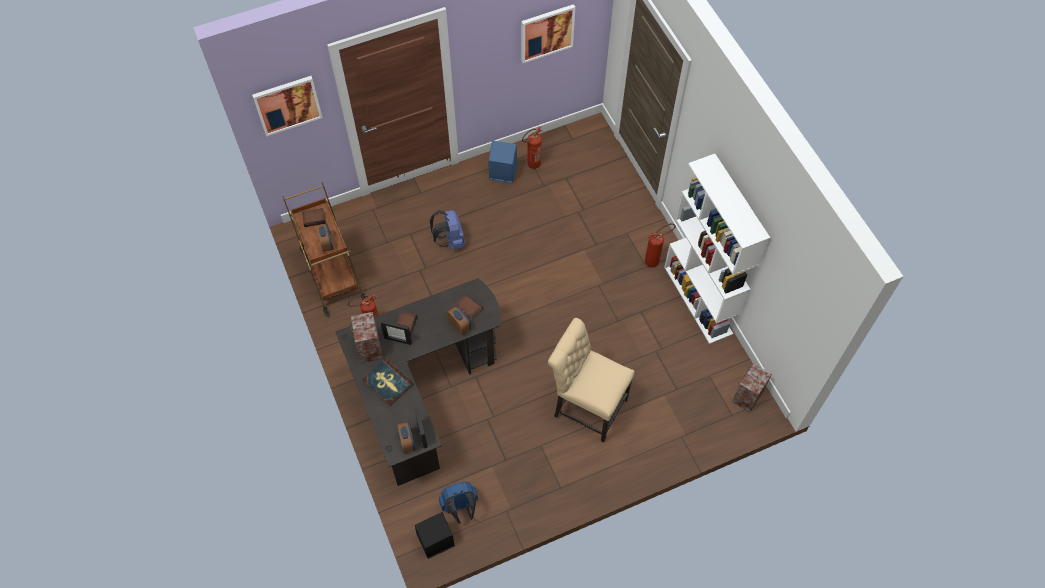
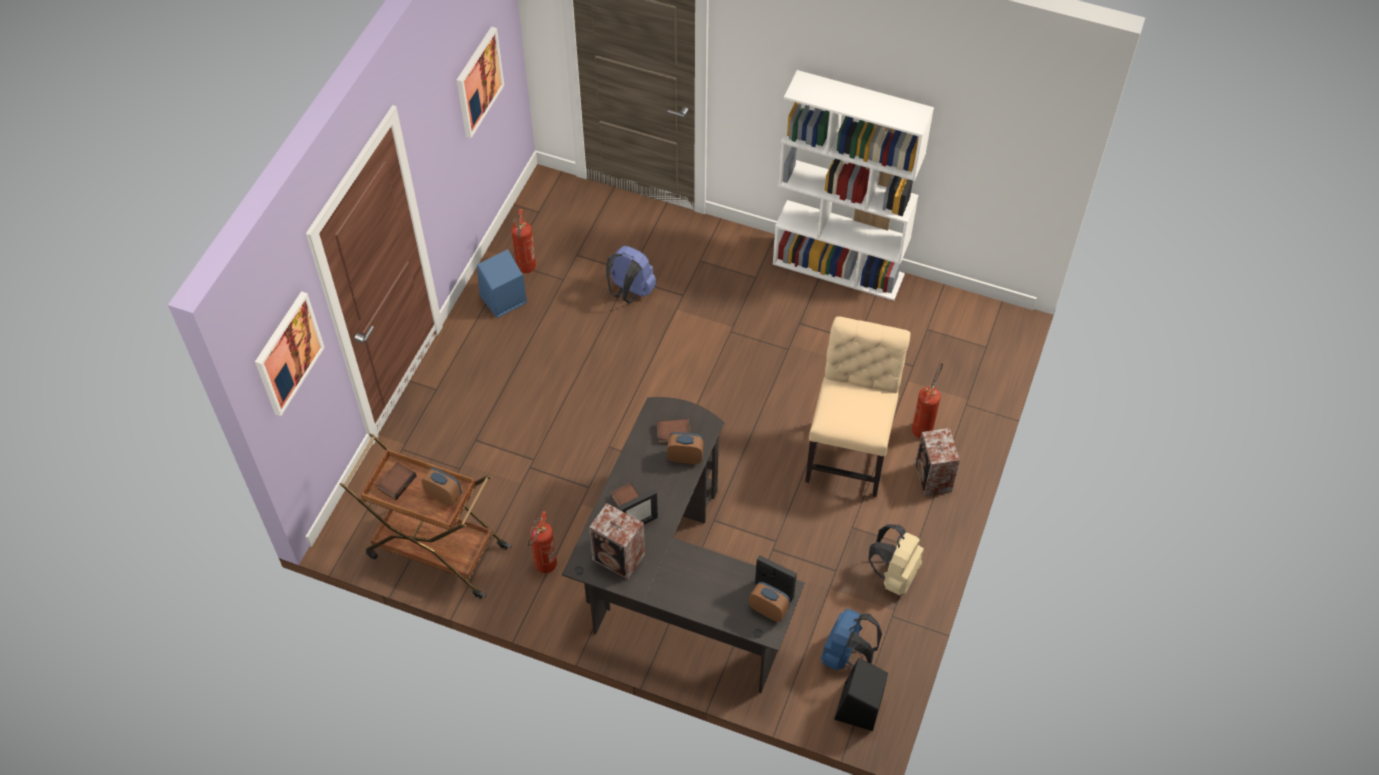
camera: 45 degrees left, 5 degrees down
book [362,358,413,407] -> none
blue backpack [430,210,465,250] -> blue backpack moved to [606,246,656,303]
beige chair [548,318,634,442] -> beige chair turned 120 degrees clockwise [805,316,910,497]
fire extinguisher [645,223,676,267] -> fire extinguisher moved to [912,362,943,438]
speaker [732,363,772,412] -> speaker moved to [915,428,960,496]
none -> beige backpack [868,524,924,596]

